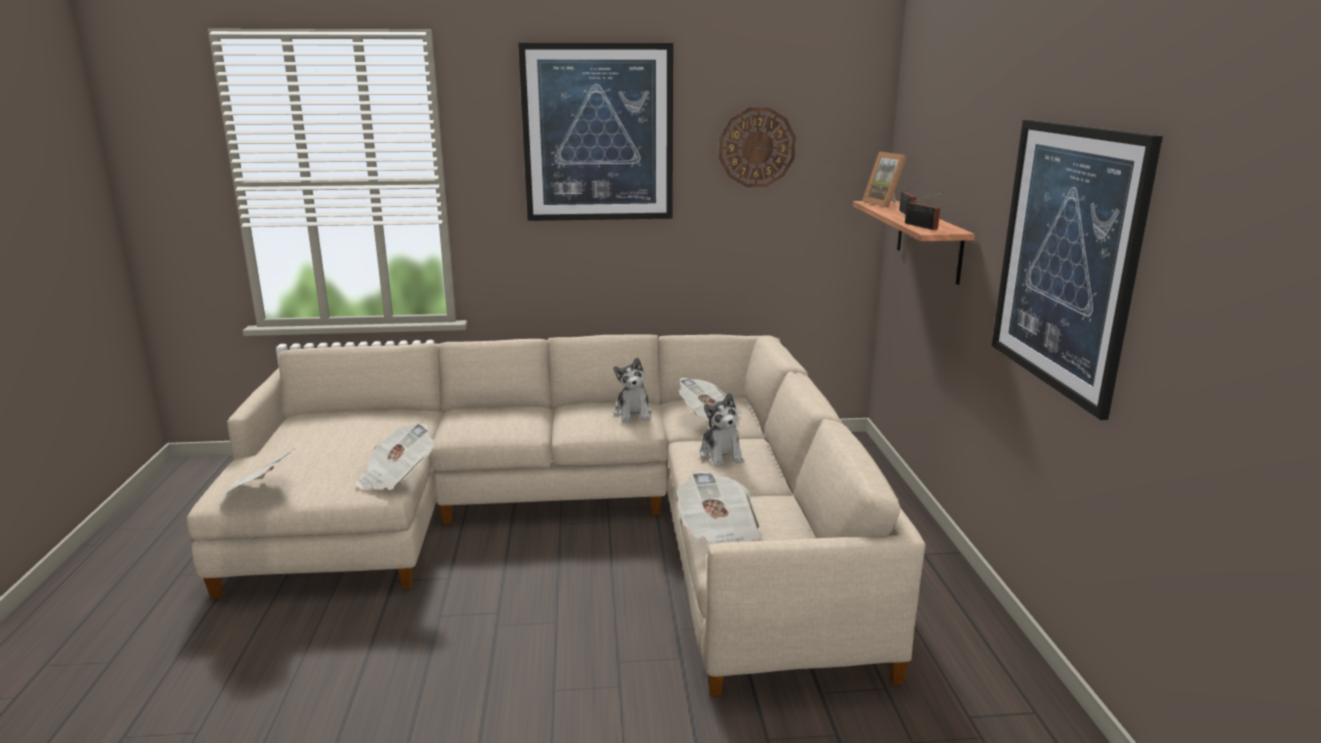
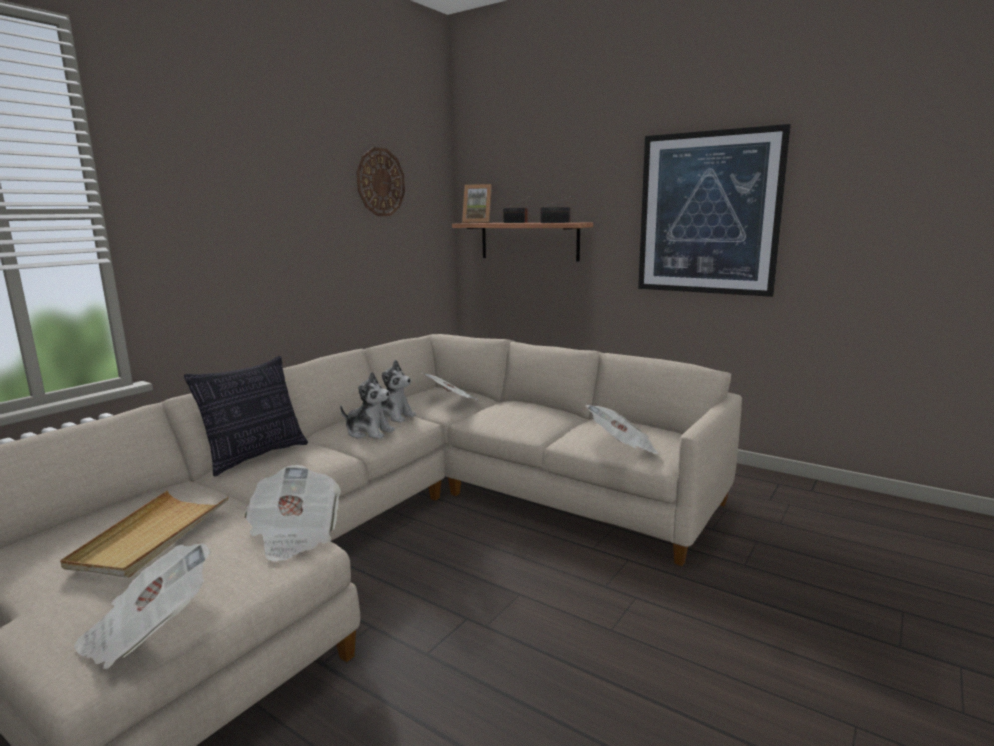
camera: 50 degrees left, 5 degrees down
picture [518,43,673,221] -> none
plush toy [699,393,745,467] -> plush toy moved to [340,372,395,439]
none -> beige tray [60,491,229,578]
none -> pillow [184,356,308,477]

